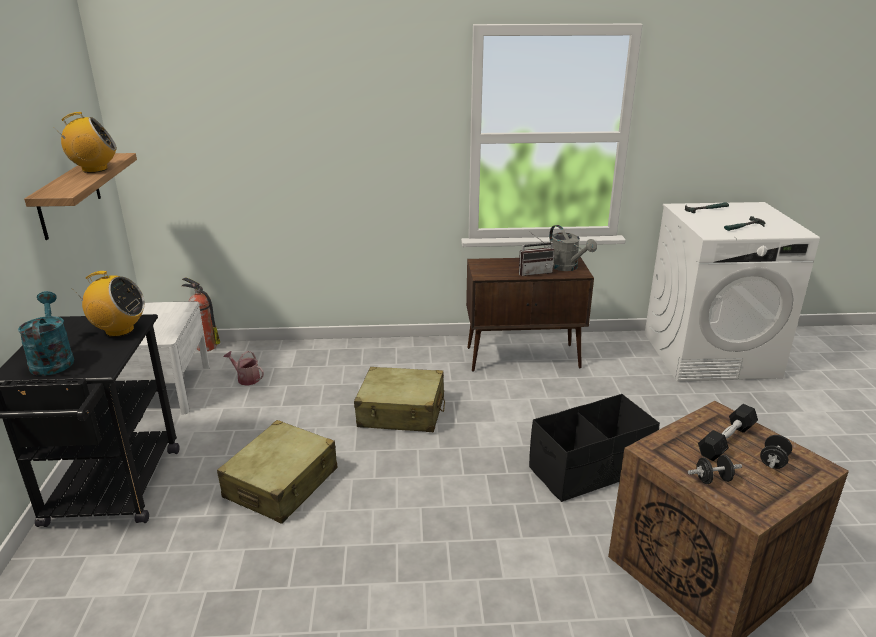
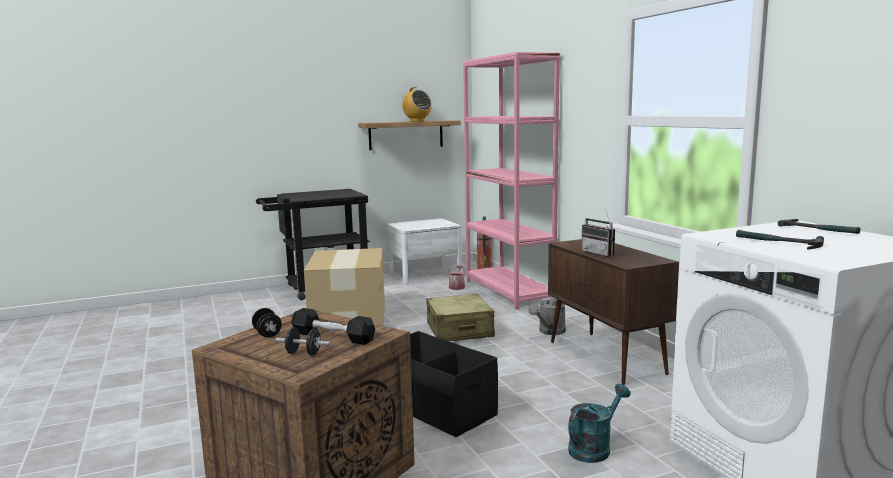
camera: 70 degrees right, 15 degrees down
turquoise watering can [18,291,74,376] -> turquoise watering can moved to [568,384,631,463]
radio [71,271,145,337] -> none
beige suitcase [217,420,337,524] -> cardboard box [304,248,385,326]
grey watering can [549,225,597,271] -> grey watering can moved to [528,297,566,335]
none -> pink bookcase [463,52,560,310]

